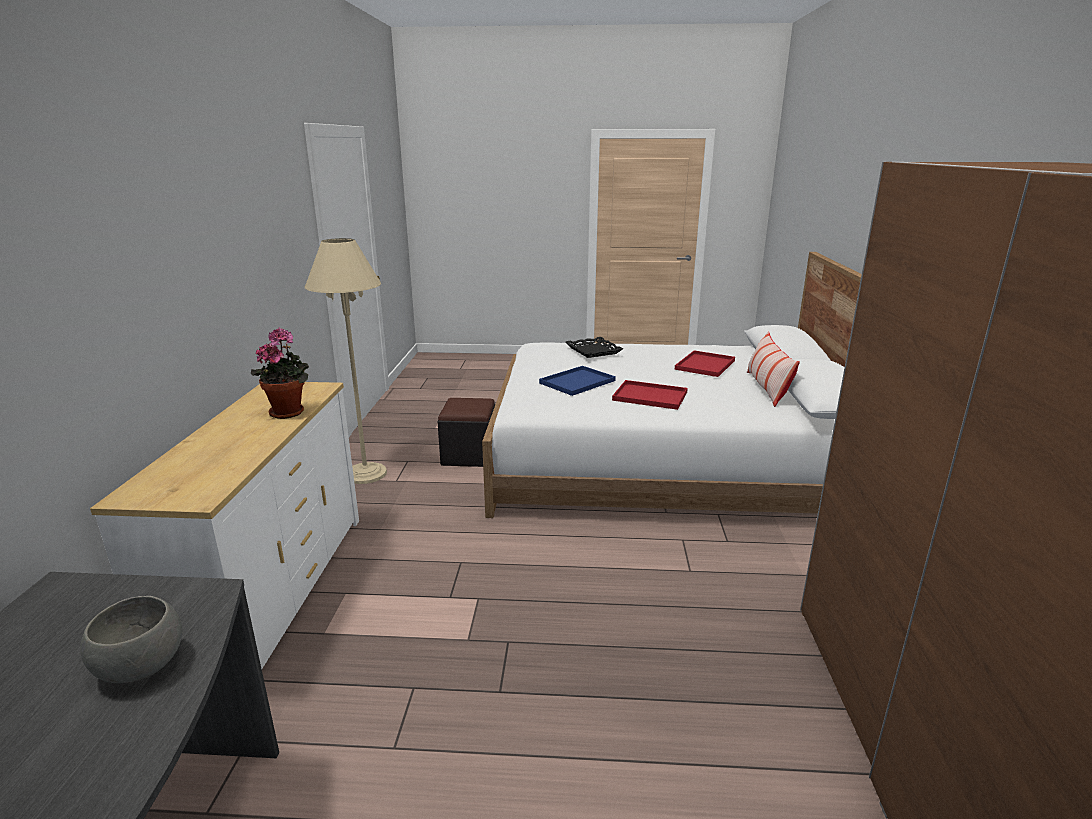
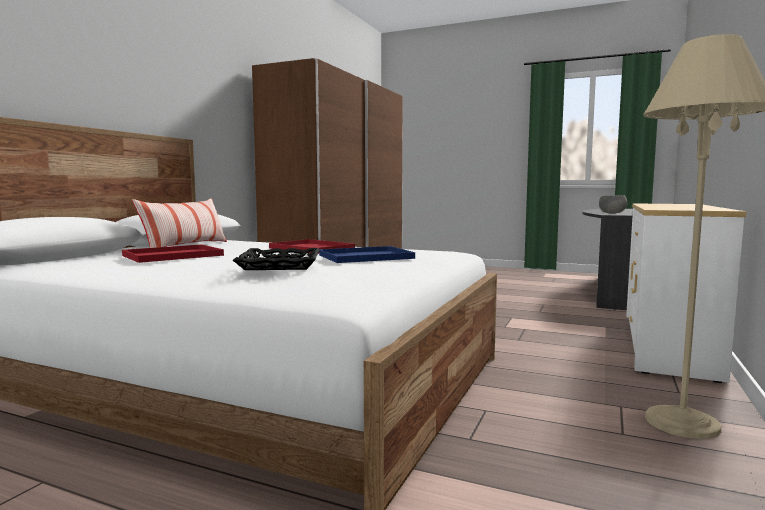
camera: 160 degrees left, 15 degrees down
potted plant [251,328,309,419] -> none
black ottoman [438,398,495,467] -> none

